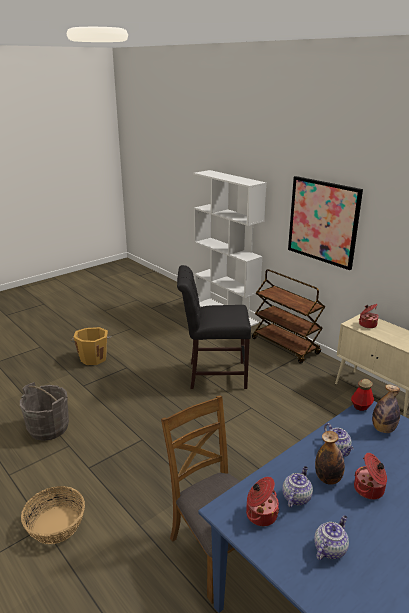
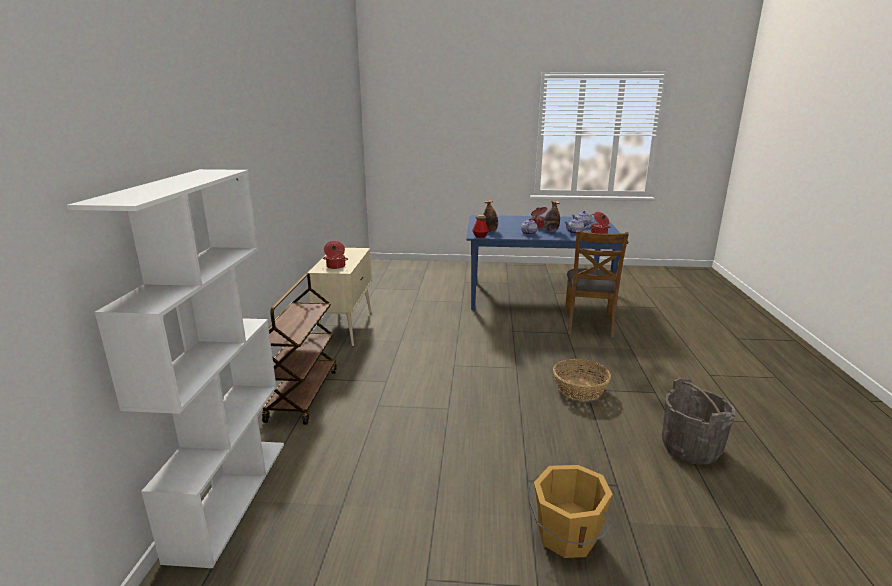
camera: 135 degrees left, 5 degrees down
basket [21,486,85,544] -> basket moved to [553,359,611,401]
black chair [177,265,251,389] -> none
picture [288,176,363,270] -> none

